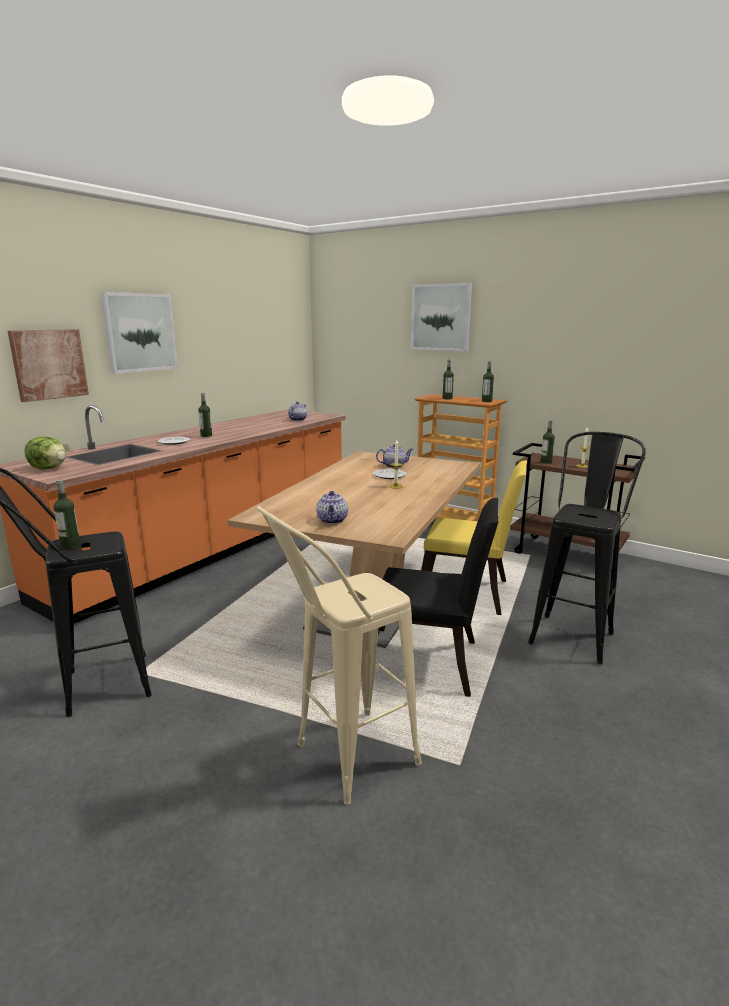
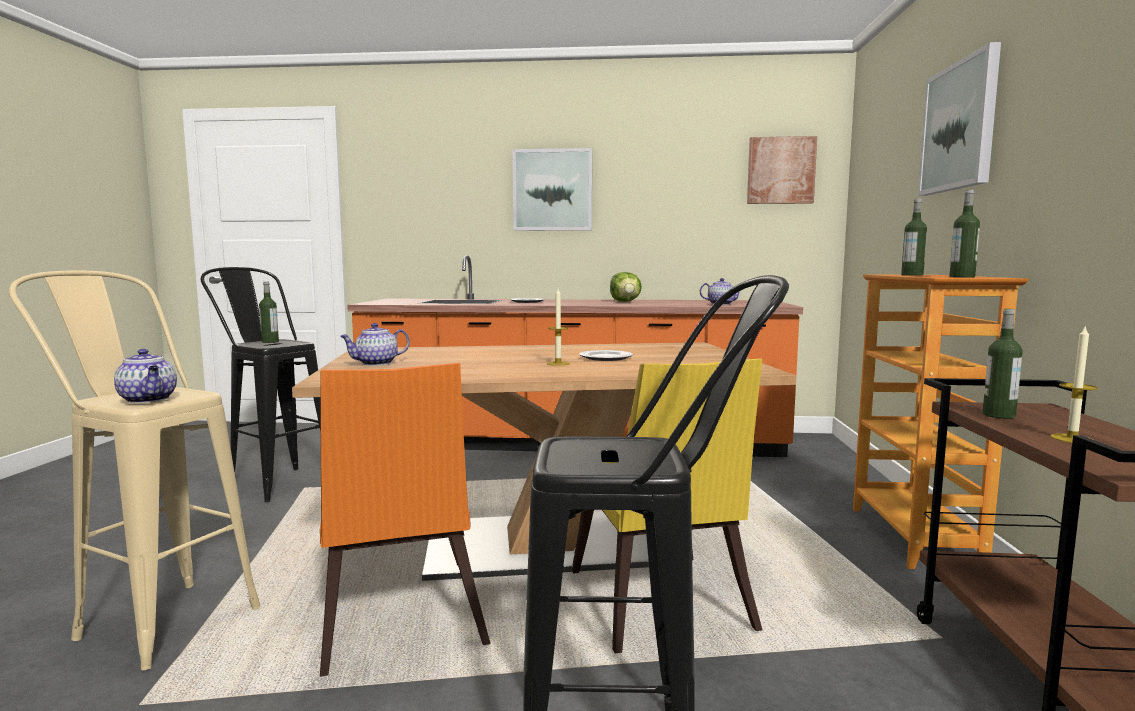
camera: 60 degrees right, 10 degrees down
picture [8,329,89,402] -> picture moved to [747,136,817,204]
lettuce [25,436,66,469] -> lettuce moved to [610,272,642,302]
bottle [198,393,212,437] -> none
teapot [376,444,413,468] -> teapot moved to [114,349,177,403]
black chair [378,498,498,697] -> orange chair [320,363,490,677]

